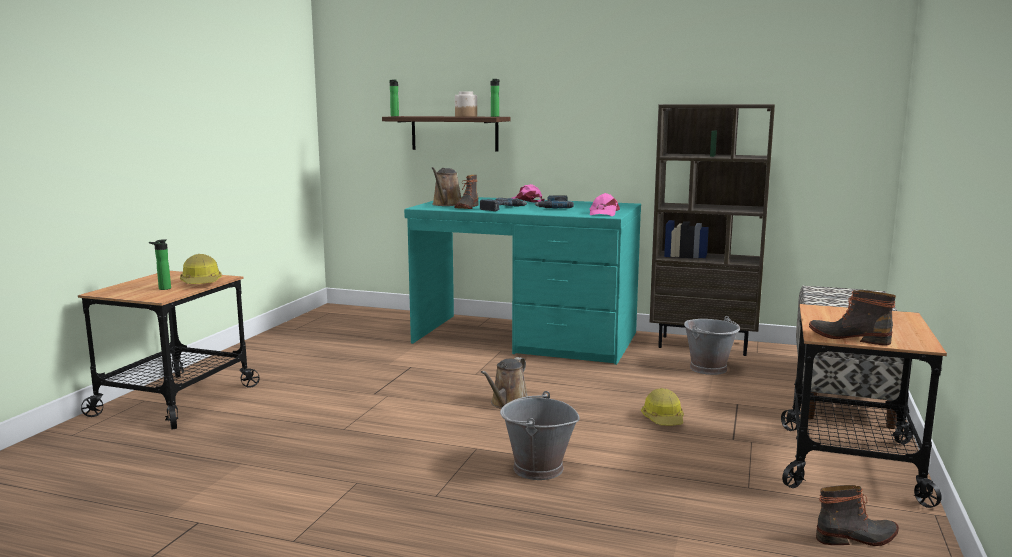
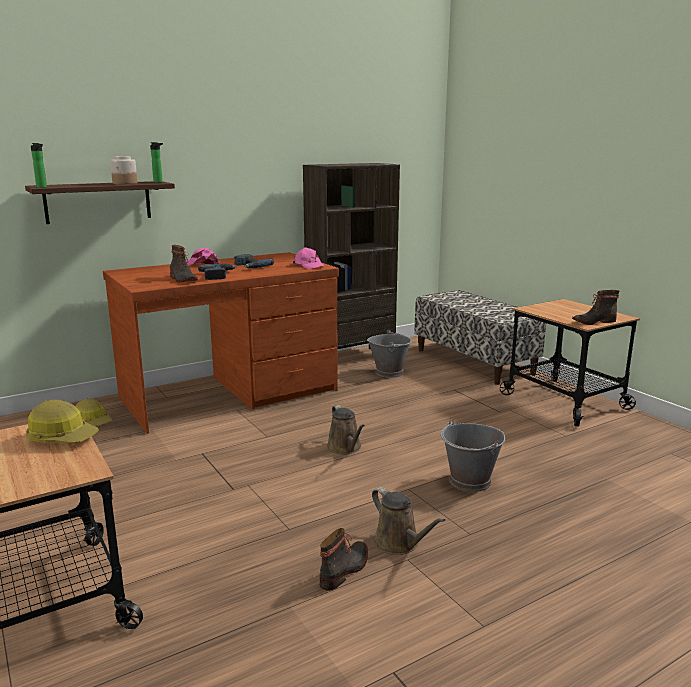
camera: 50 degrees left, 5 degrees up
bottle [149,239,171,290] -> none
turquoise desk [404,197,641,365] -> brown desk [103,252,339,434]
brown watering can [431,167,462,206] -> brown watering can moved to [372,487,446,555]
hard hat [641,388,684,425] -> hard hat moved to [75,398,112,426]
boot [816,485,899,546] -> boot moved to [319,528,368,591]

